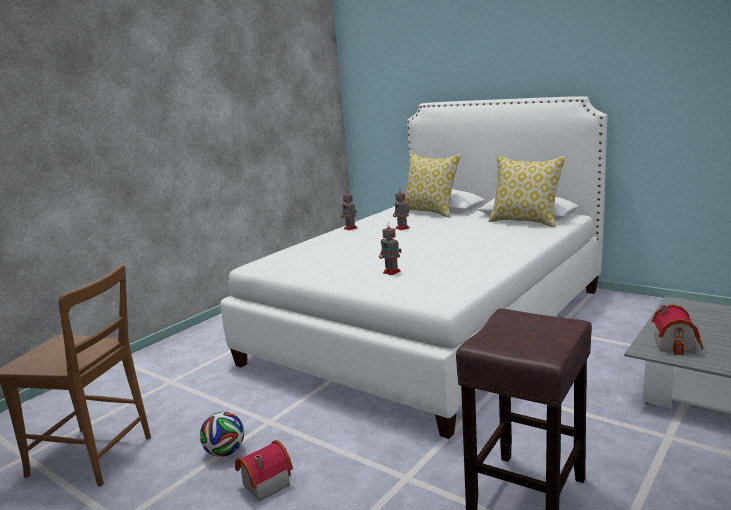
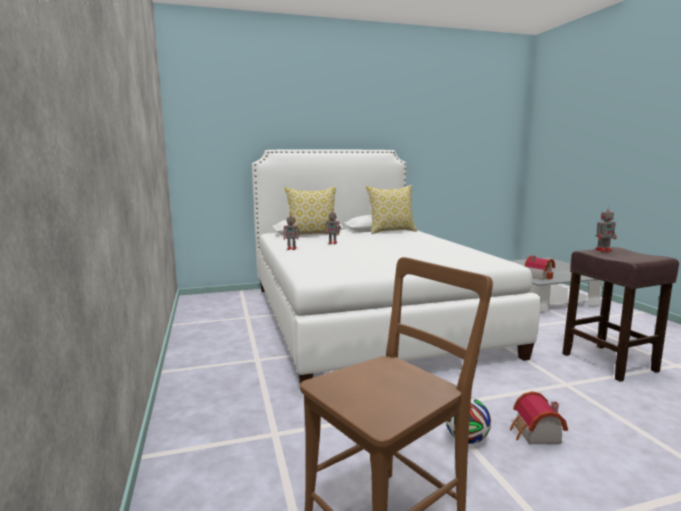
camera: 55 degrees left, 5 degrees down
toy robot [379,223,402,275] -> toy robot moved to [595,206,617,252]

